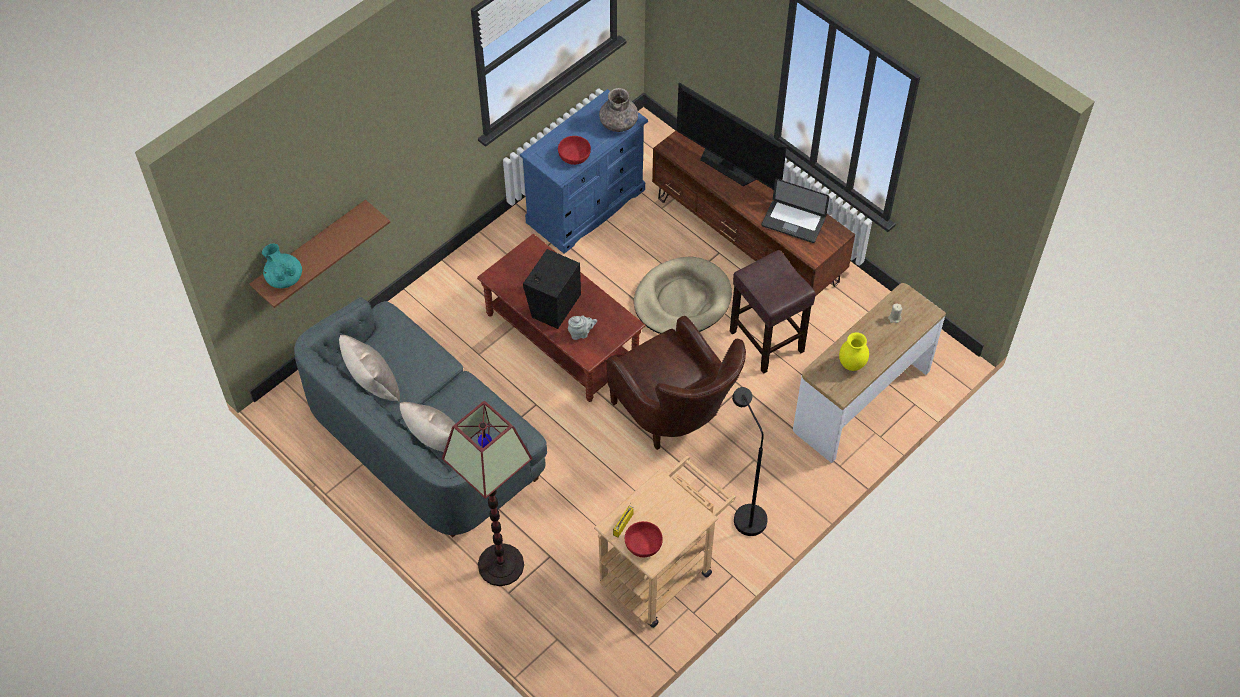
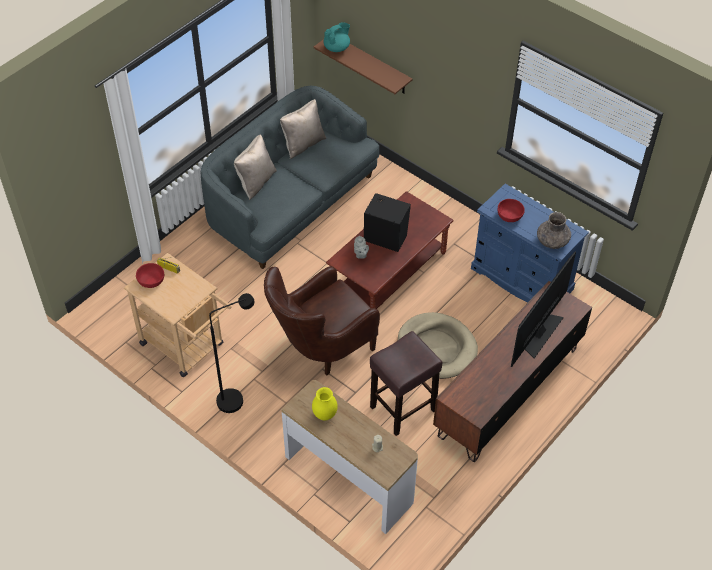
camera: 85 degrees right, 5 degrees down
floor lamp [442,401,533,586] -> none
laptop [761,179,829,243] -> none

